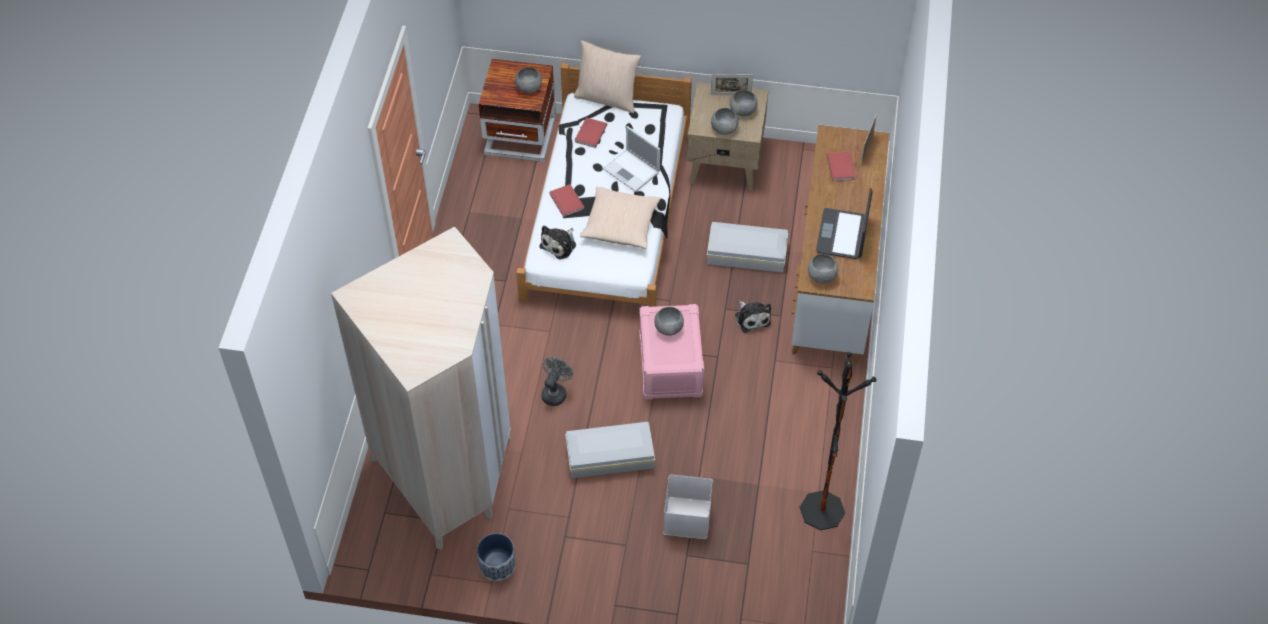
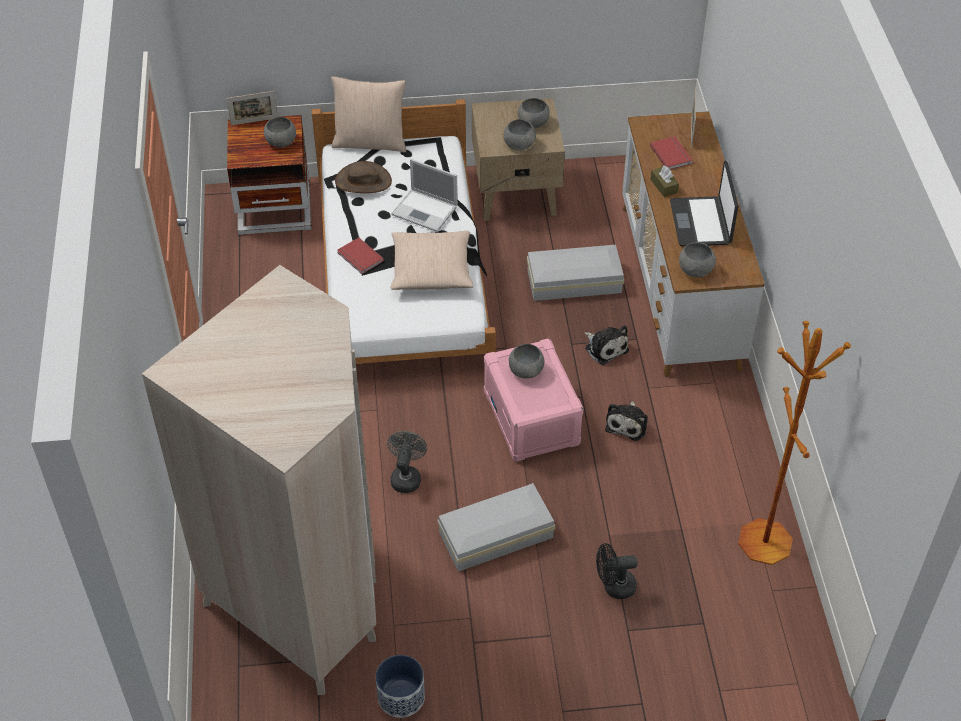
camera: 15 degrees left, 5 degrees down
plush toy [540,226,576,260] -> plush toy moved to [605,401,648,441]
red book [575,117,608,148] -> brown hat [335,161,392,193]
white storage box [664,475,712,539] -> black fan [596,543,638,599]
picture frame [711,74,753,95] -> picture frame moved to [227,91,278,125]
black clothes rack [800,352,877,530] -> orange clothes rack [738,321,851,565]
none -> brown tissue box [650,166,679,197]

